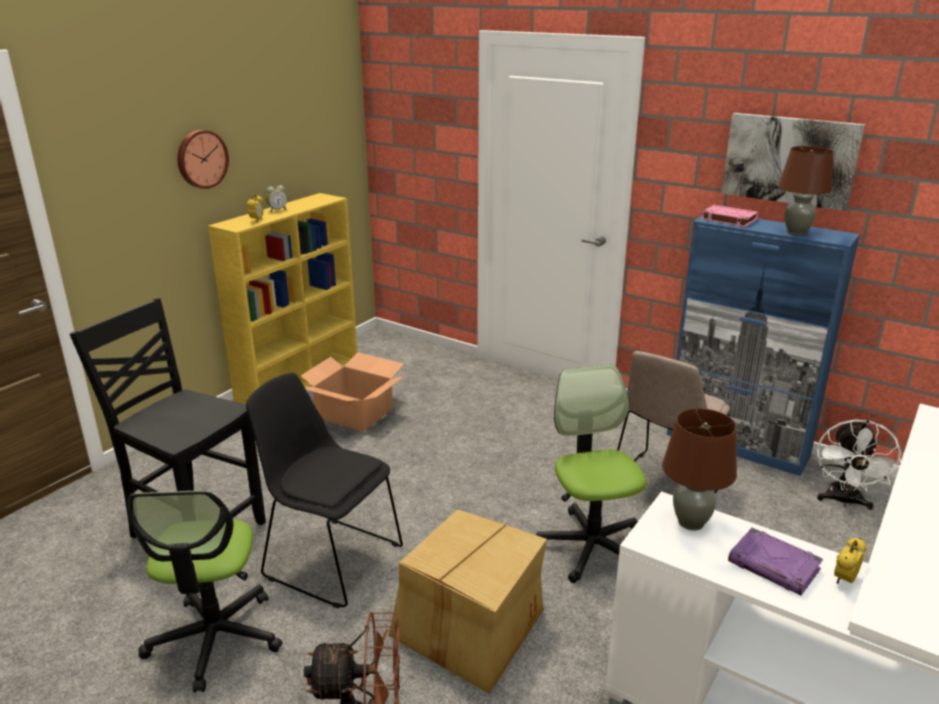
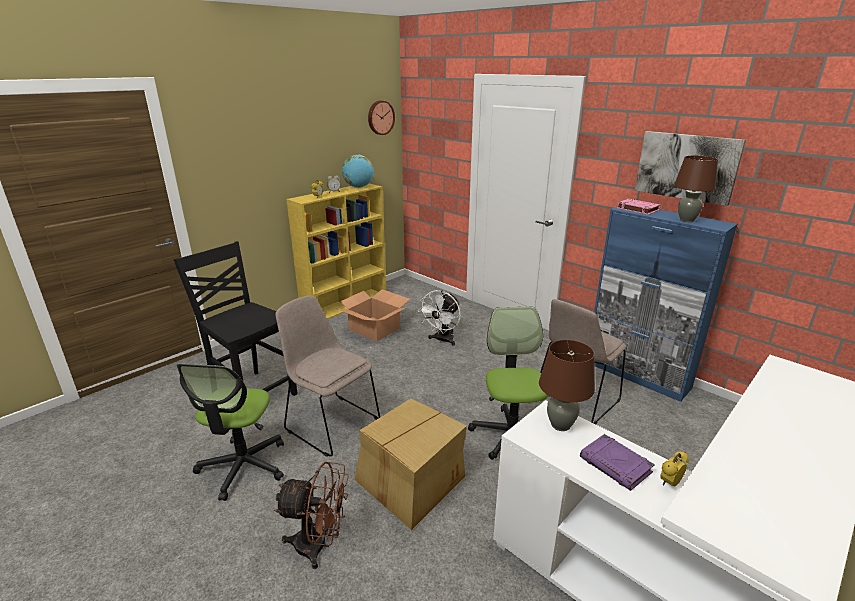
camera: 10 degrees right, 0 degrees up
wall clock [177,130,229,189] -> wall clock moved to [368,100,395,135]
black chair [246,373,403,609] -> beige chair [276,296,380,457]
white fan [817,419,901,510] -> white fan moved to [418,290,461,346]
none -> globe [342,155,374,188]

